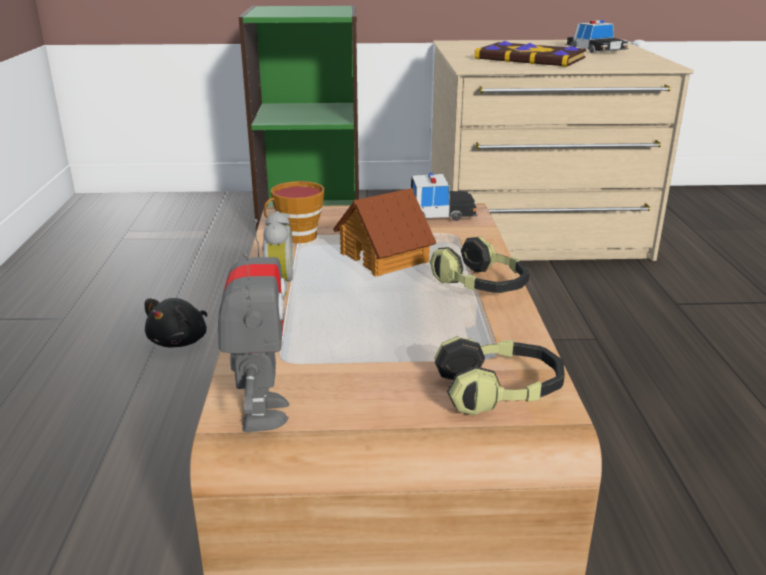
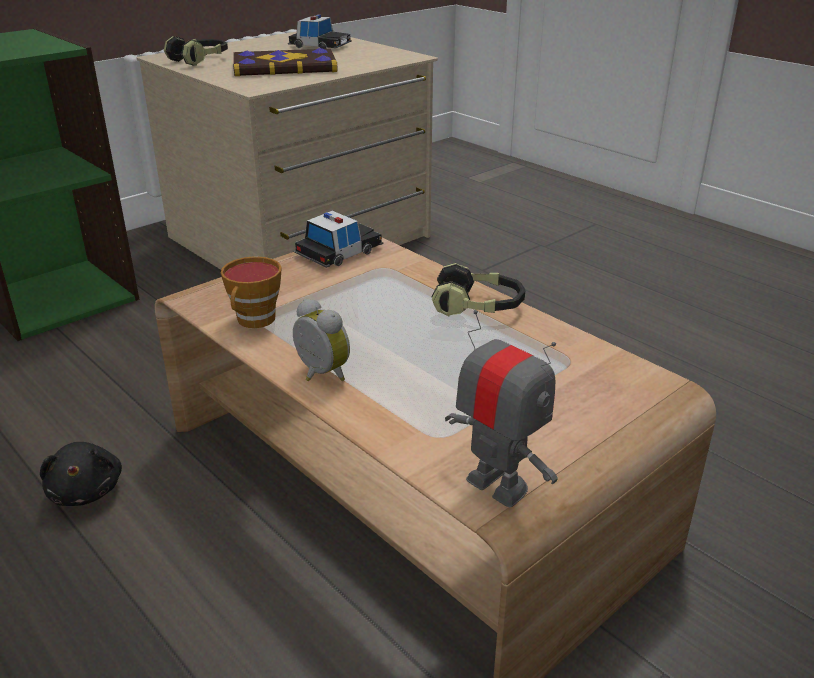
camera: 40 degrees left, 5 degrees up
toy house [333,188,437,277] -> none
headphones [434,336,565,415] -> headphones moved to [164,36,228,66]

